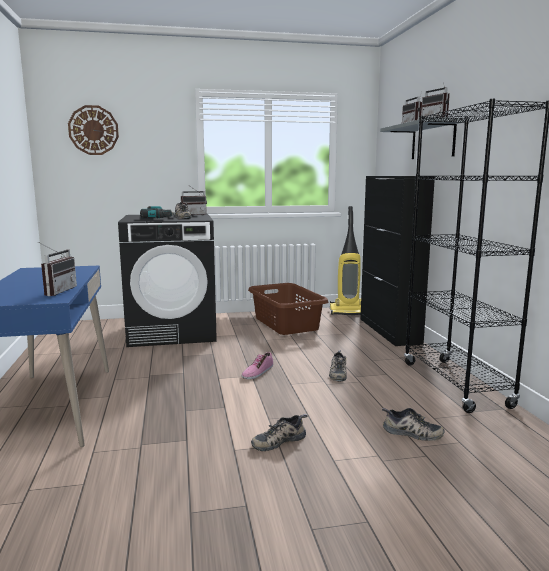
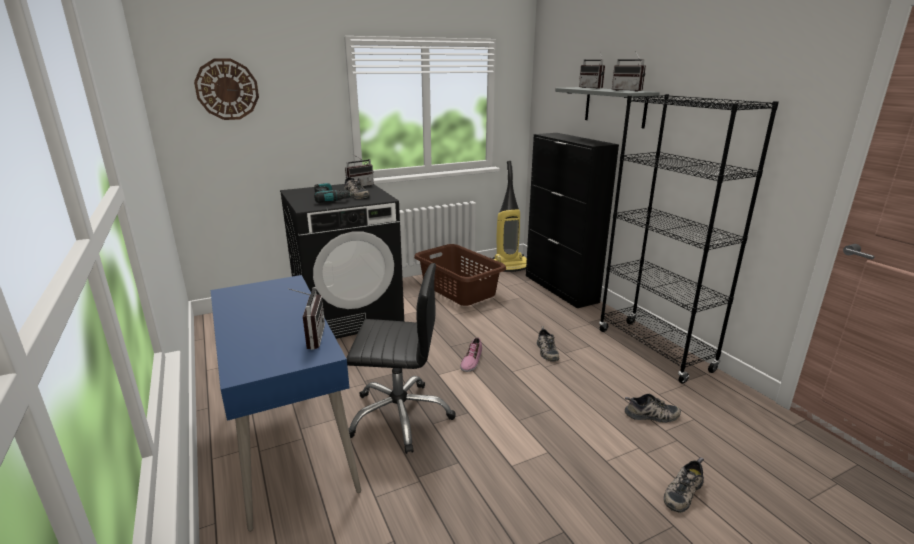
camera: 15 degrees left, 10 degrees up
shoe [251,414,307,451] -> shoe moved to [664,457,704,513]
none -> black office chair [346,263,456,454]

